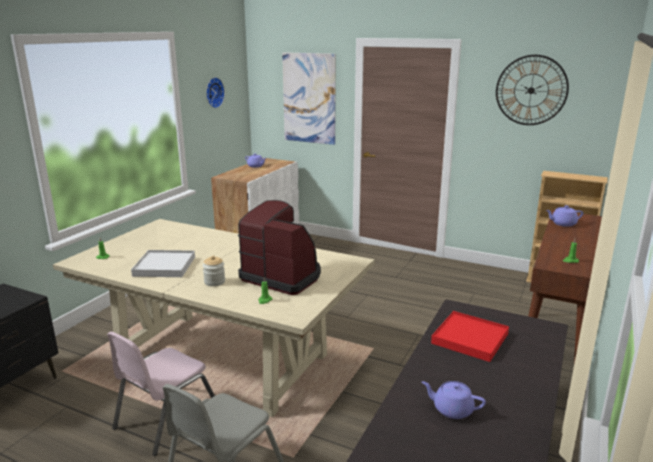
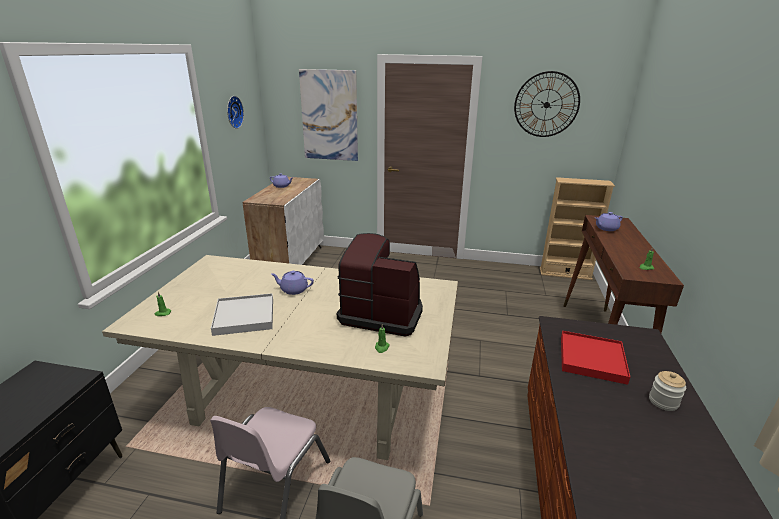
camera: 15 degrees left, 5 degrees up
jar [203,256,225,286] -> jar moved to [649,371,686,411]
purple teapot [422,381,486,419] -> purple teapot moved to [271,271,314,295]

